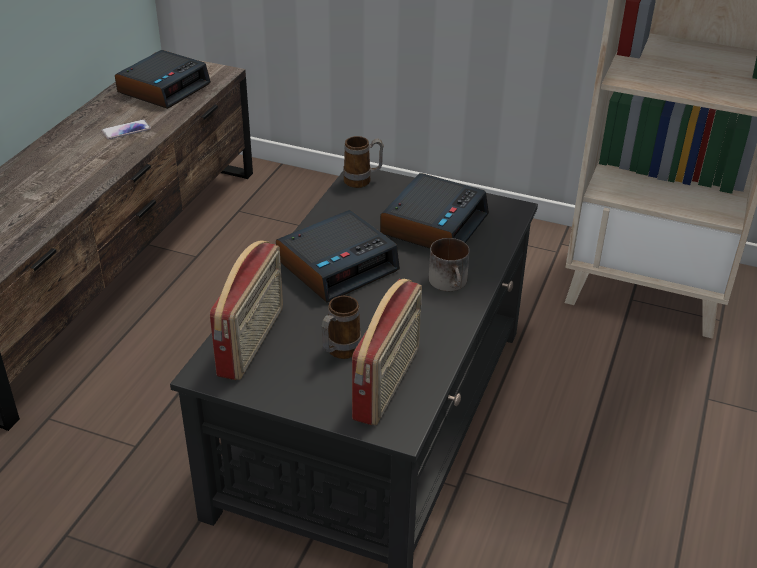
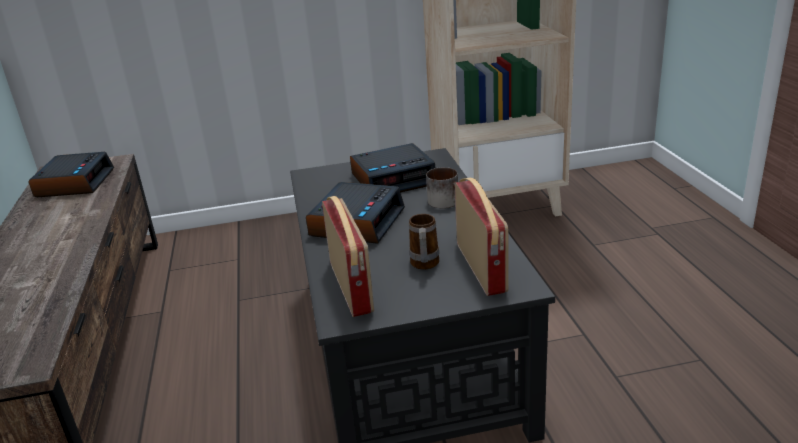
camera: 30 degrees left, 10 degrees down
phone [102,119,151,139] -> none
mug [343,136,383,188] -> none
alarm clock [380,173,489,248] -> alarm clock turned 75 degrees clockwise [350,143,436,193]

